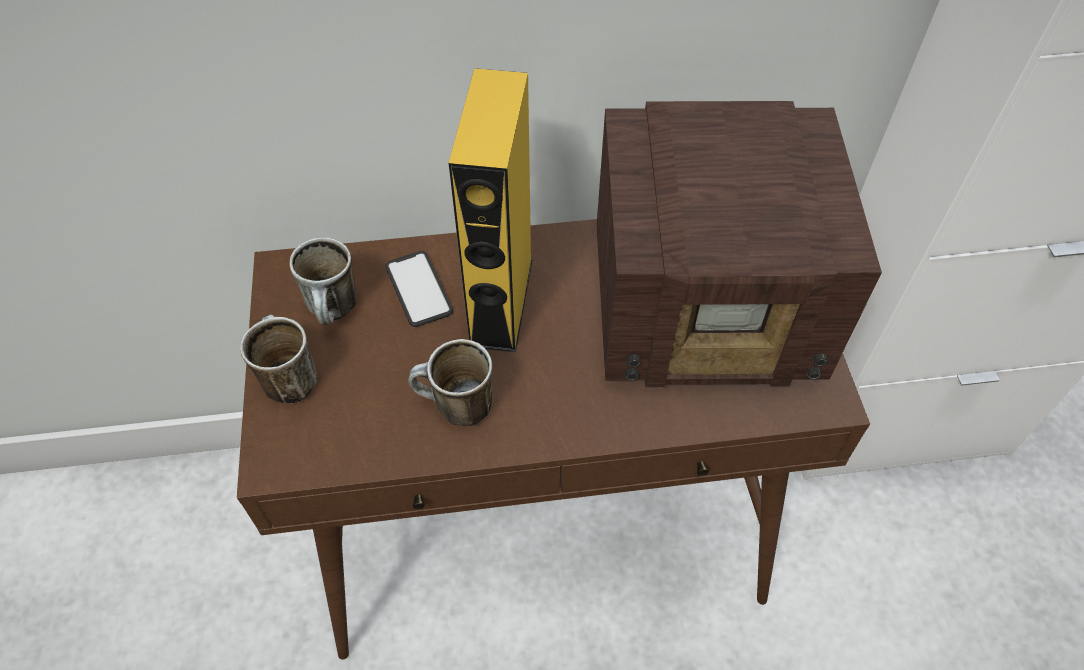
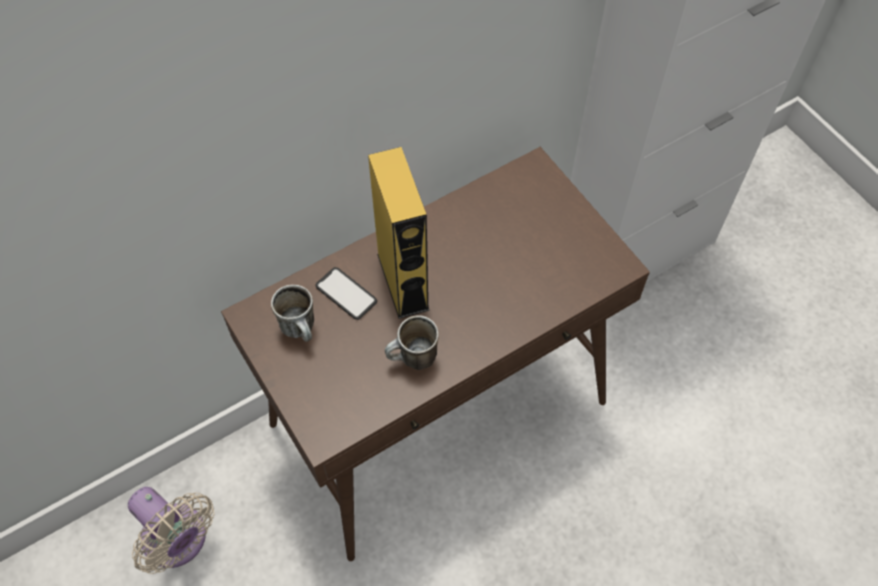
camera: 25 degrees left, 5 degrees up
mug [240,315,317,403] -> none
radio [597,101,882,387] -> none
none -> beige fan [128,487,214,574]

